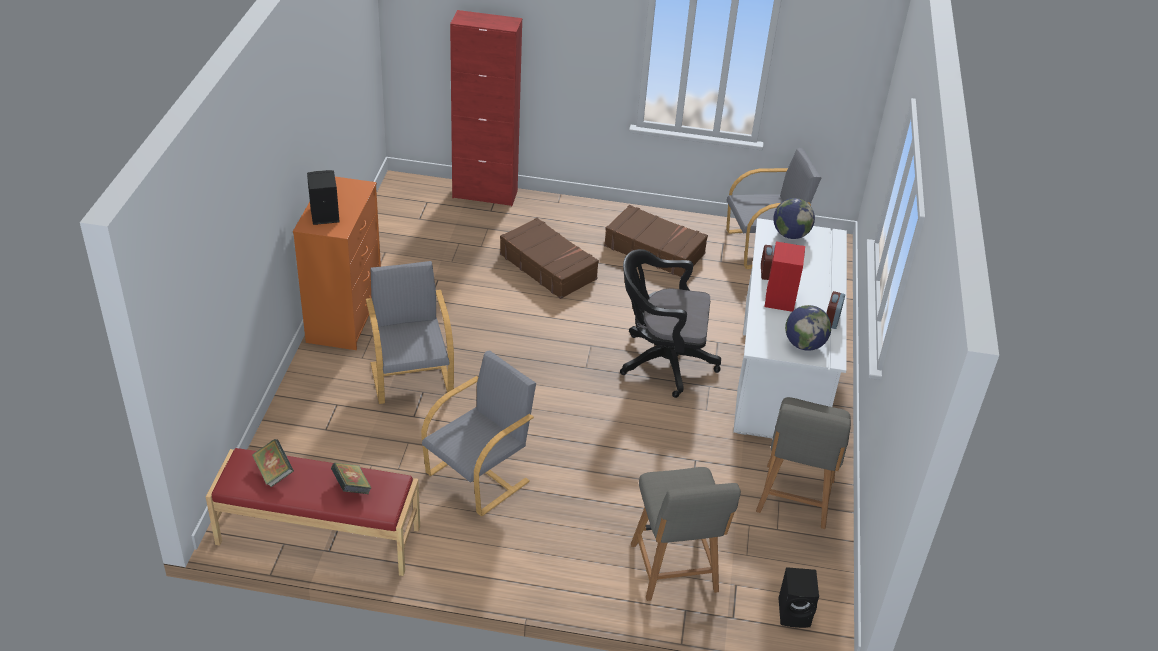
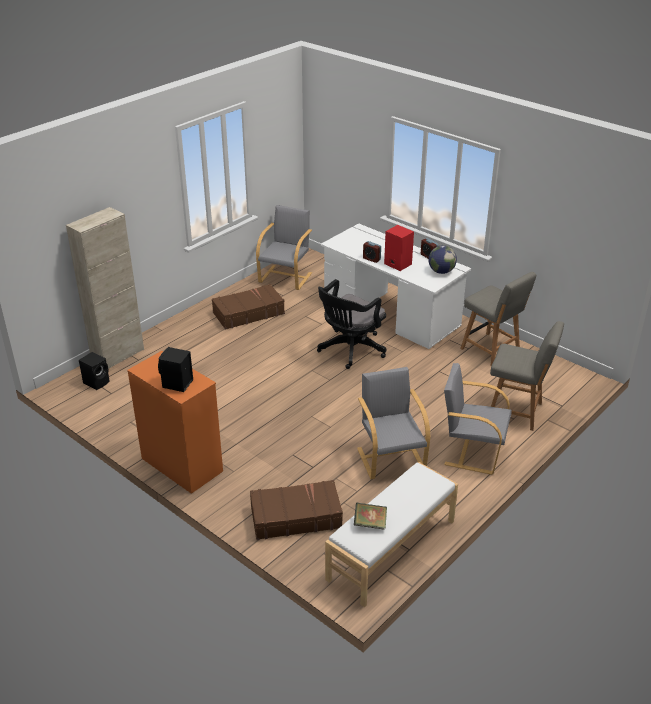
camera: 55 degrees left, 5 degrees down
red bench [206,448,420,576] -> white bench [325,462,458,607]
book [331,463,371,494] -> none
grey armchair [366,261,454,404] -> grey armchair moved to [444,363,512,475]
red cabinet [450,10,522,206] -> beige cabinet [66,207,144,369]
brown suitcase [500,218,599,299] -> brown suitcase moved to [250,480,343,540]
globe [773,198,815,239] -> none
black speaker [779,567,819,628] -> black speaker moved to [79,352,110,390]

